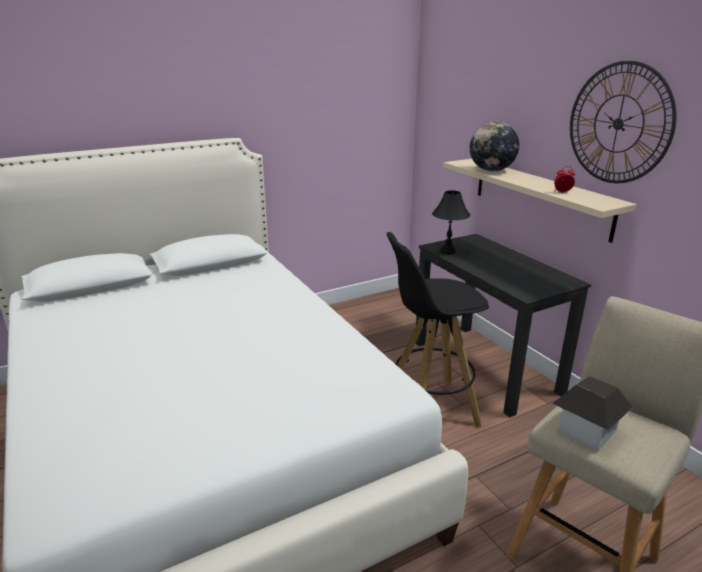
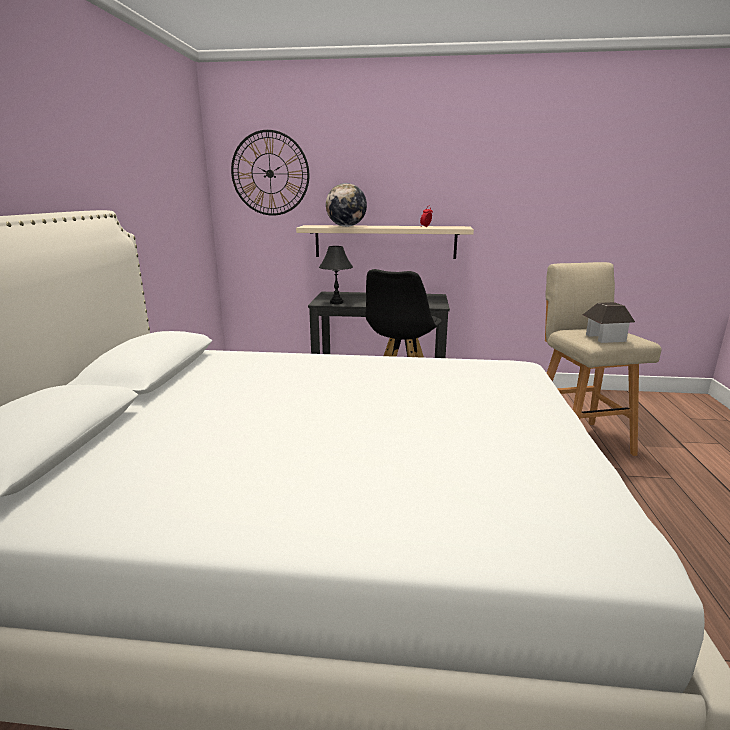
camera: 55 degrees left, 5 degrees down
wall clock [570,61,677,183] -> wall clock moved to [231,130,309,216]

